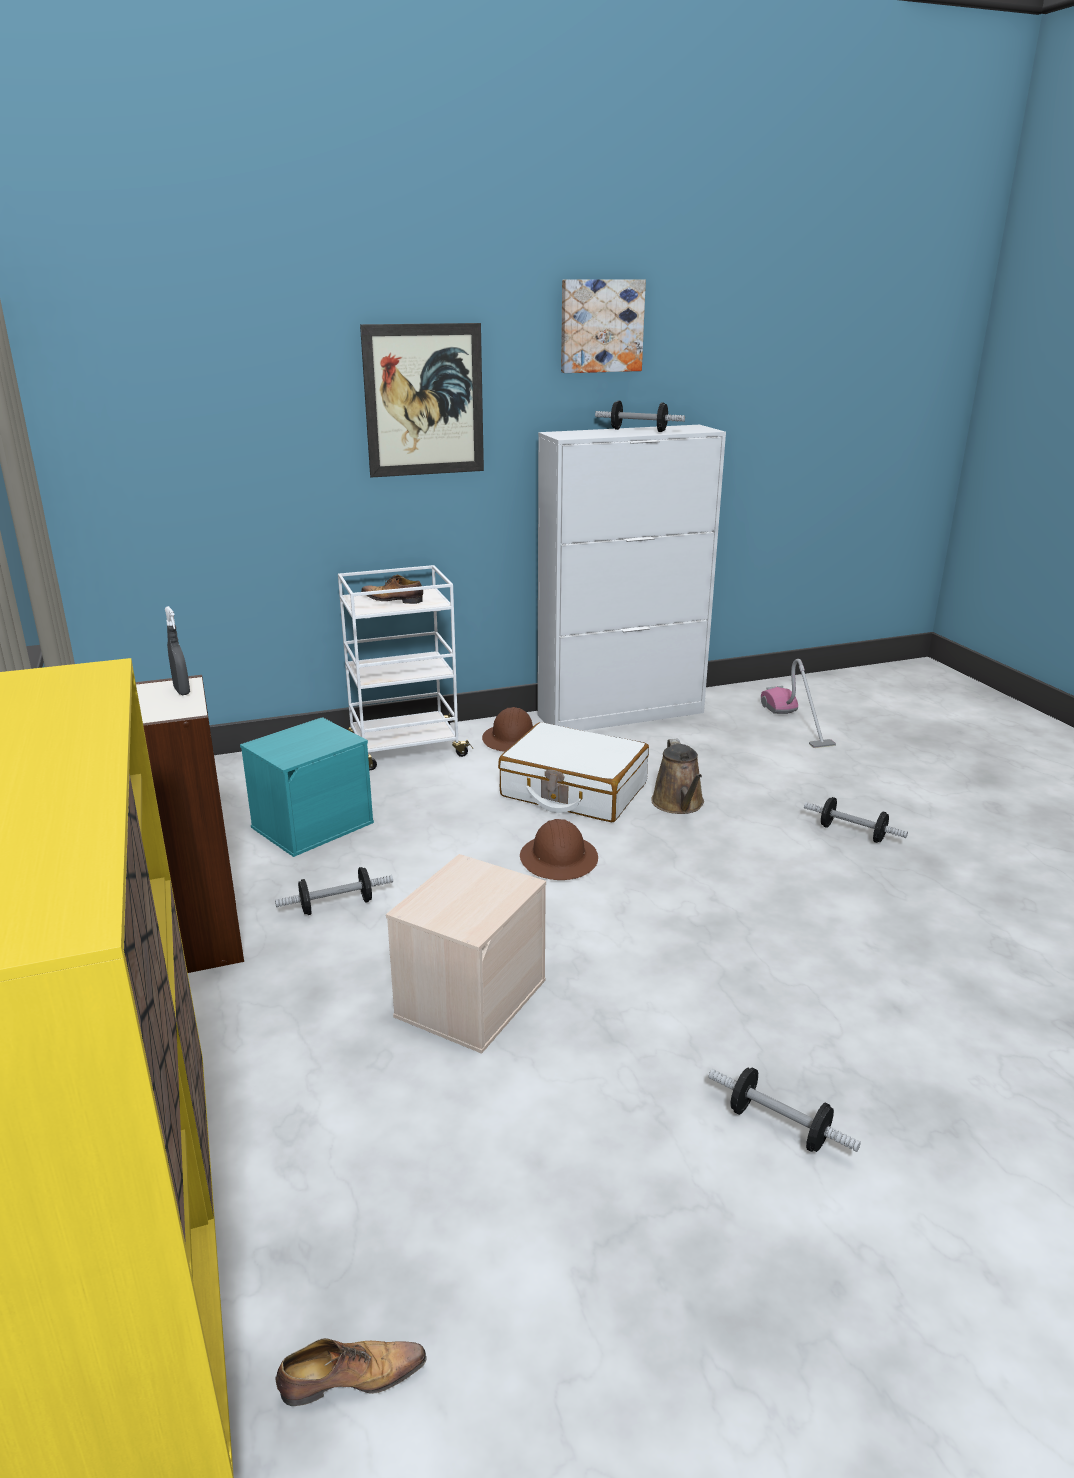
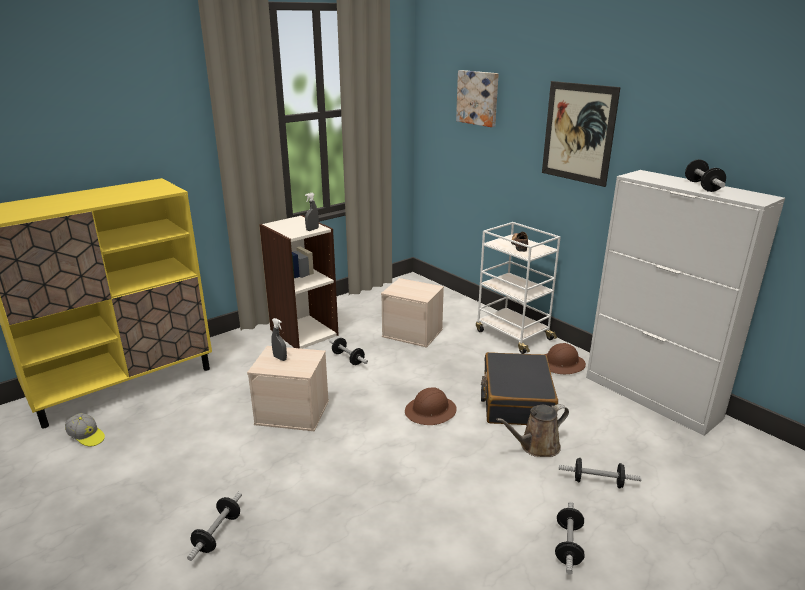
camera: 70 degrees right, 0 degrees up
turquoise storage box [240,717,374,857] -> beige storage box [381,278,444,348]
shoe [276,1338,427,1406] -> cap [65,413,105,446]
white suitcase [498,722,649,822] -> black suitcase [481,352,558,425]
picture [561,279,646,373] -> picture moved to [456,70,499,127]
vacuum cleaner [761,659,836,748] -> none
none -> grey spray bottle [272,318,287,361]
none -> dumbbell [559,458,642,488]

